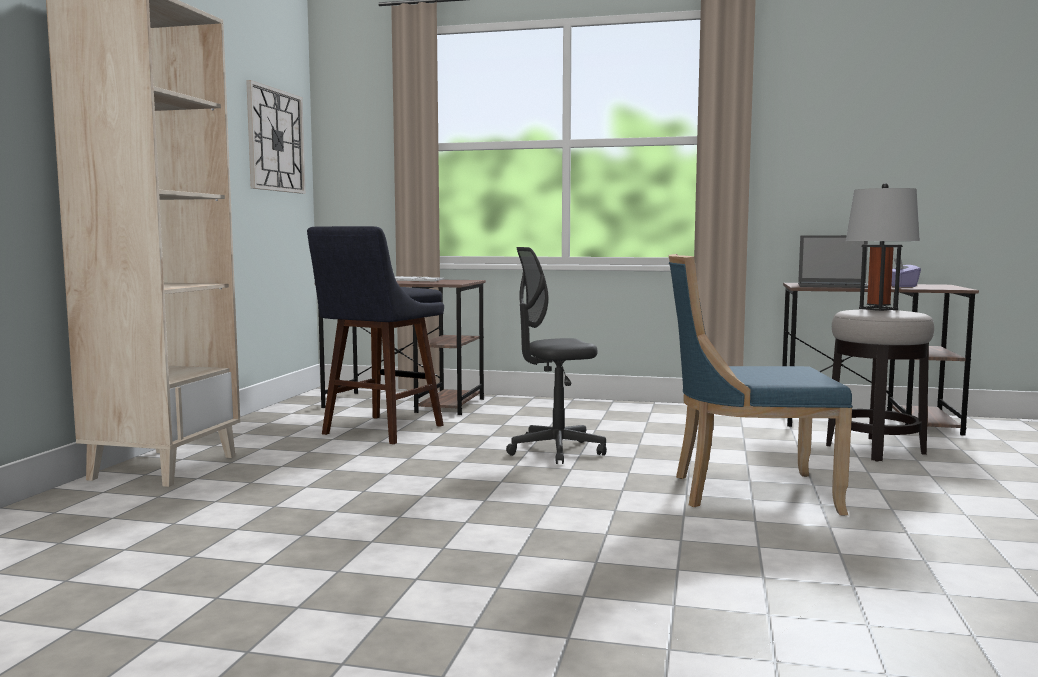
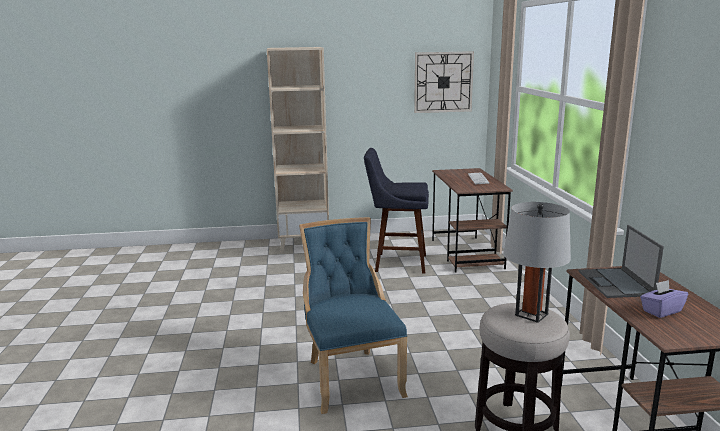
camera: 70 degrees right, 10 degrees up
grey office chair [506,247,607,464] -> none

